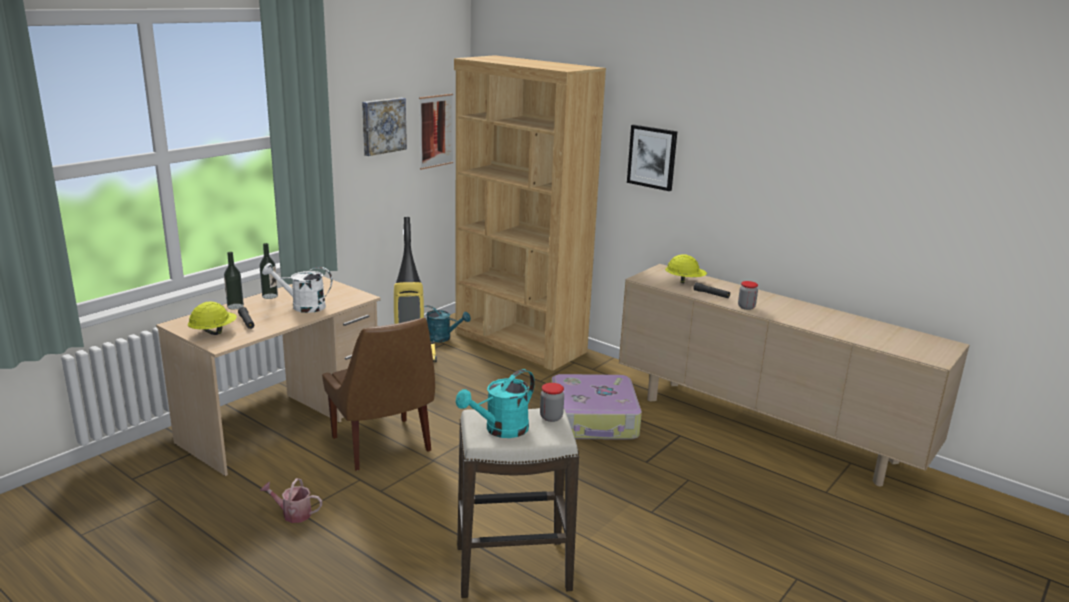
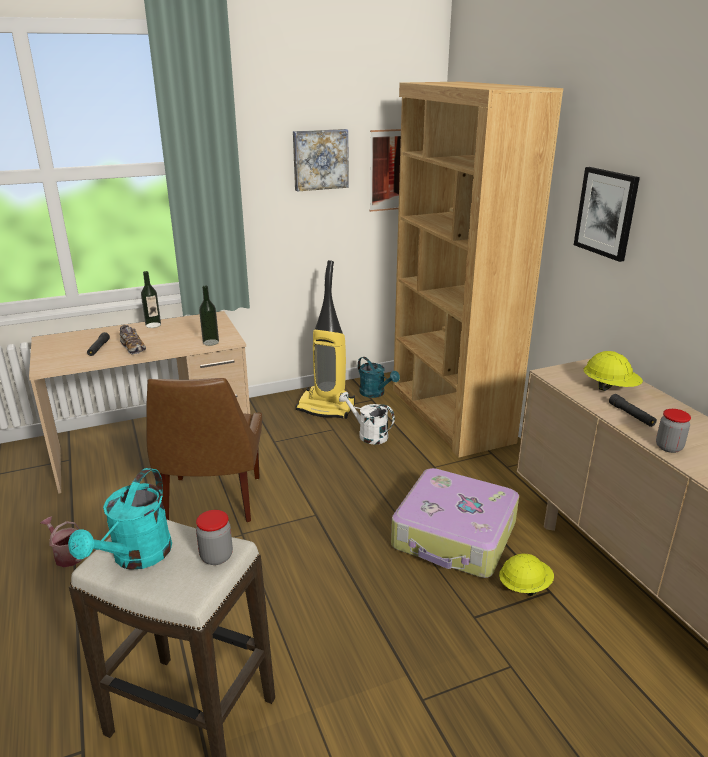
camera: 30 degrees right, 5 degrees up
yellow hard hat [188,302,237,335] -> yellow hard hat moved to [499,553,554,596]
bottle [224,252,244,309] -> bottle moved to [199,286,219,346]
white watering can [262,263,332,313] -> white watering can moved to [339,392,395,444]
turquoise watering can [456,369,535,438] -> turquoise watering can turned 60 degrees counterclockwise [68,468,172,570]
none -> shoe [120,325,146,355]

